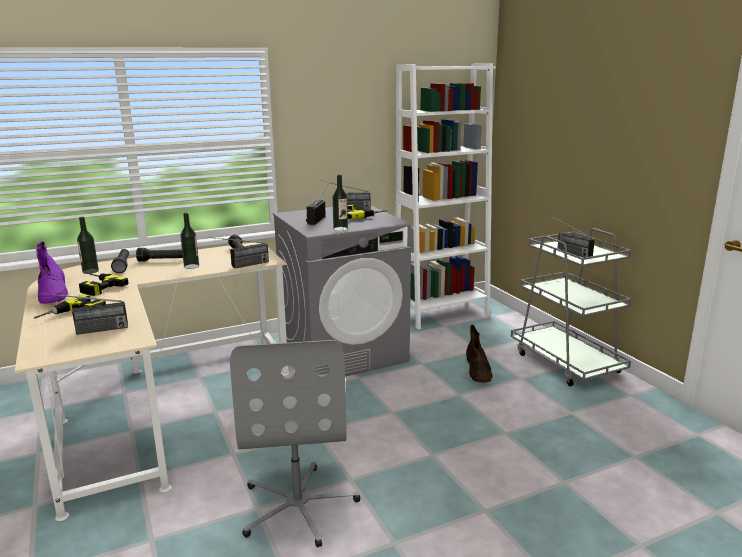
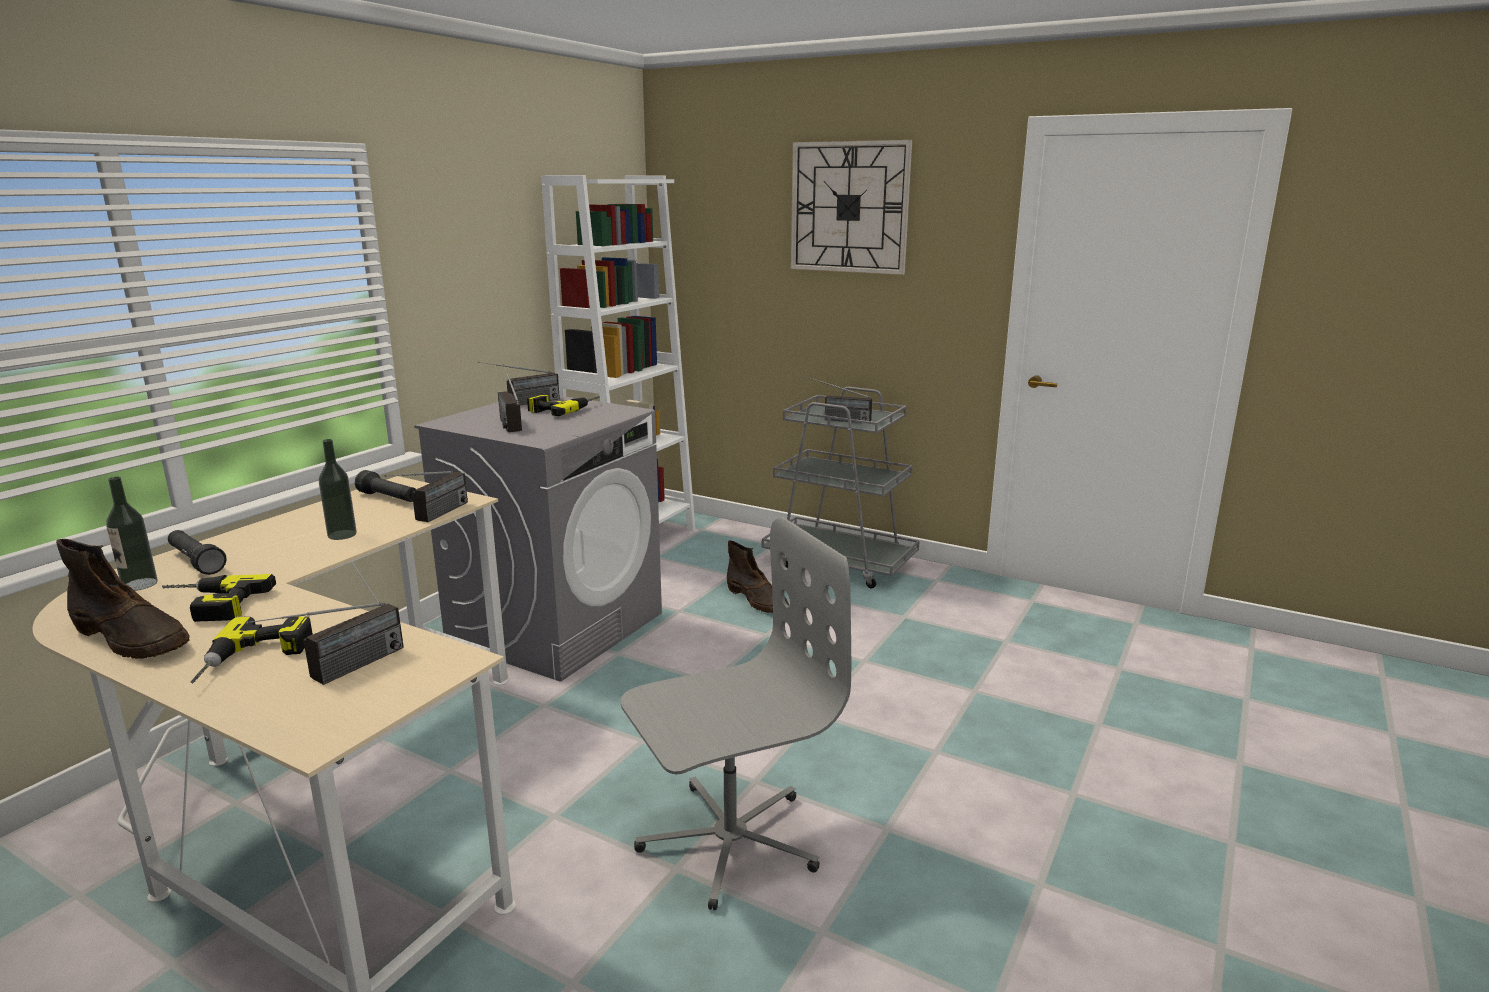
camera: 35 degrees left, 0 degrees up
purple boot [36,242,68,304] -> brown boot [56,539,190,659]
black flashlight [136,248,183,262] -> none
grey office chair [230,340,360,547] -> grey office chair turned 75 degrees counterclockwise [620,517,851,910]
bottle [332,175,348,231] -> none
none -> wall clock [791,140,912,275]

